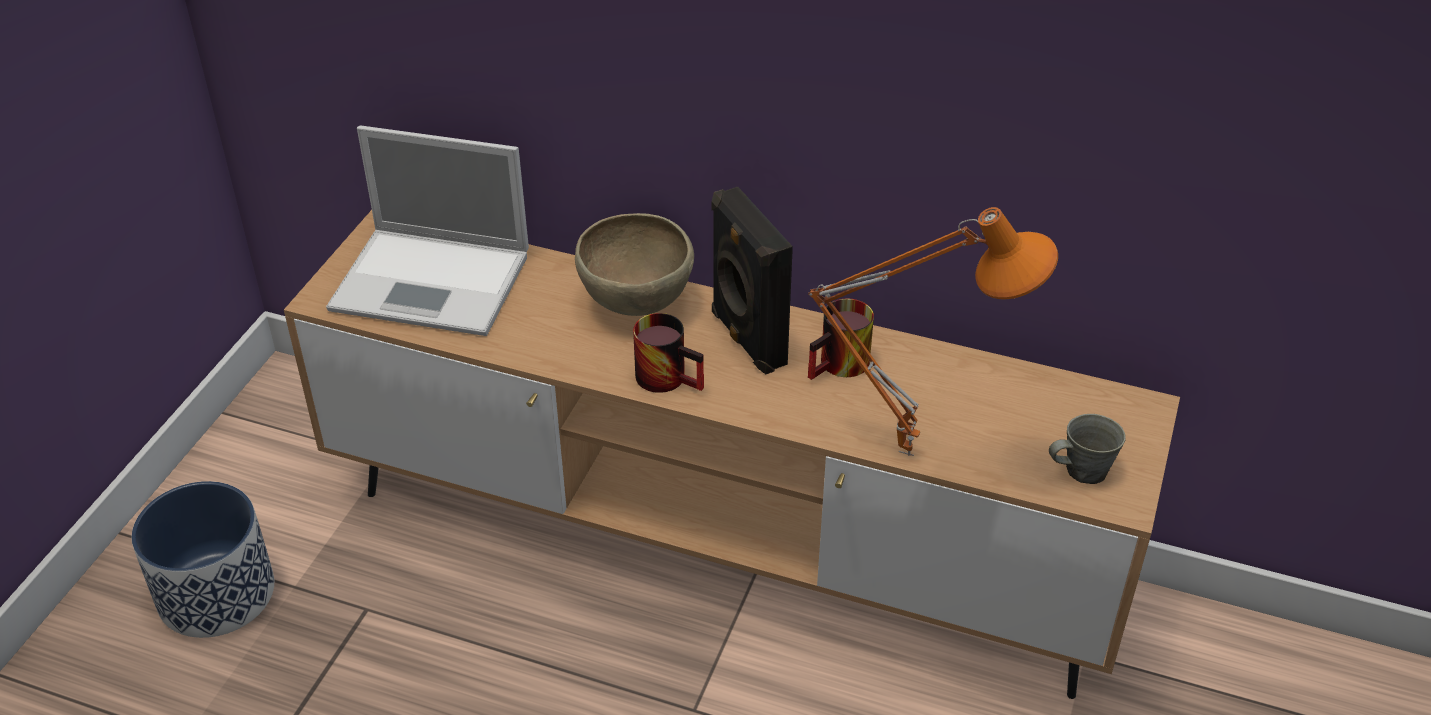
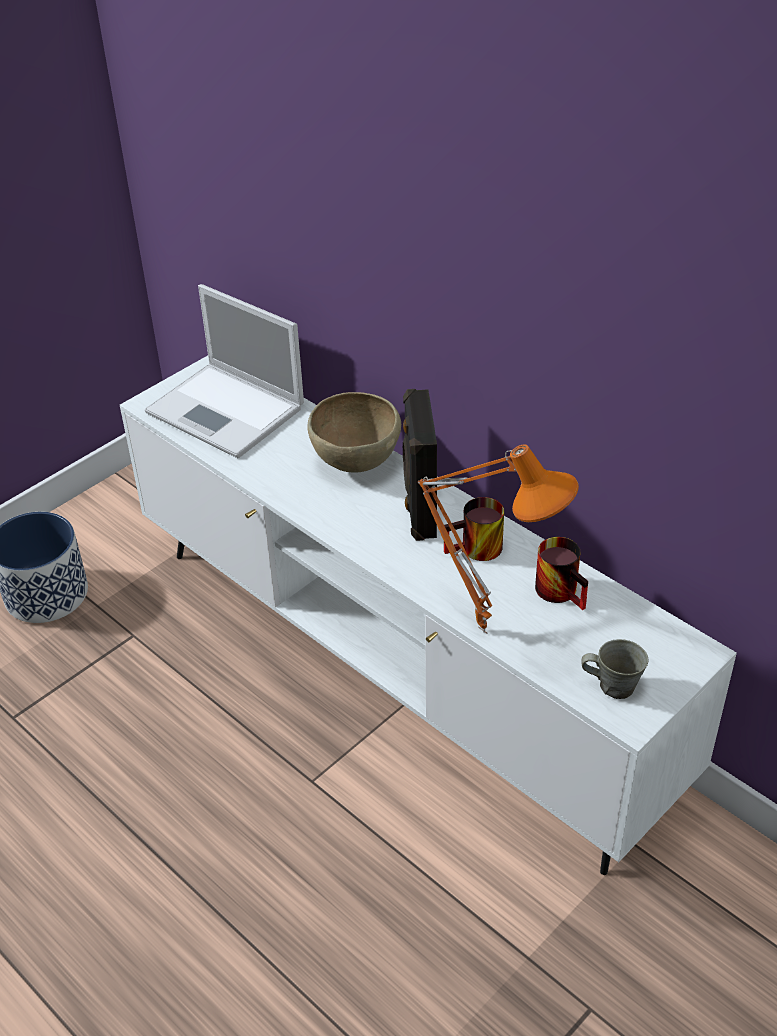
camera: 25 degrees right, 0 degrees up
brown tv stand [284,210,1180,699] -> white tv stand [120,356,737,875]
mug [633,313,704,393] -> mug moved to [535,537,588,610]

